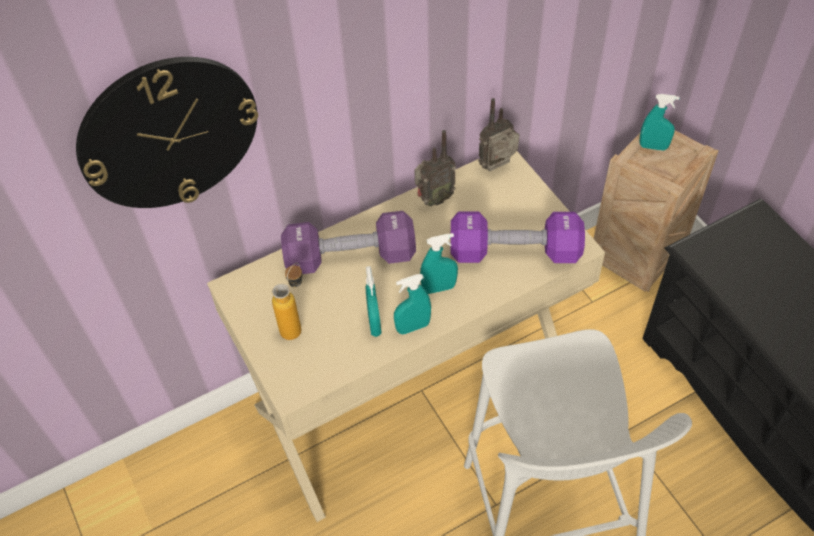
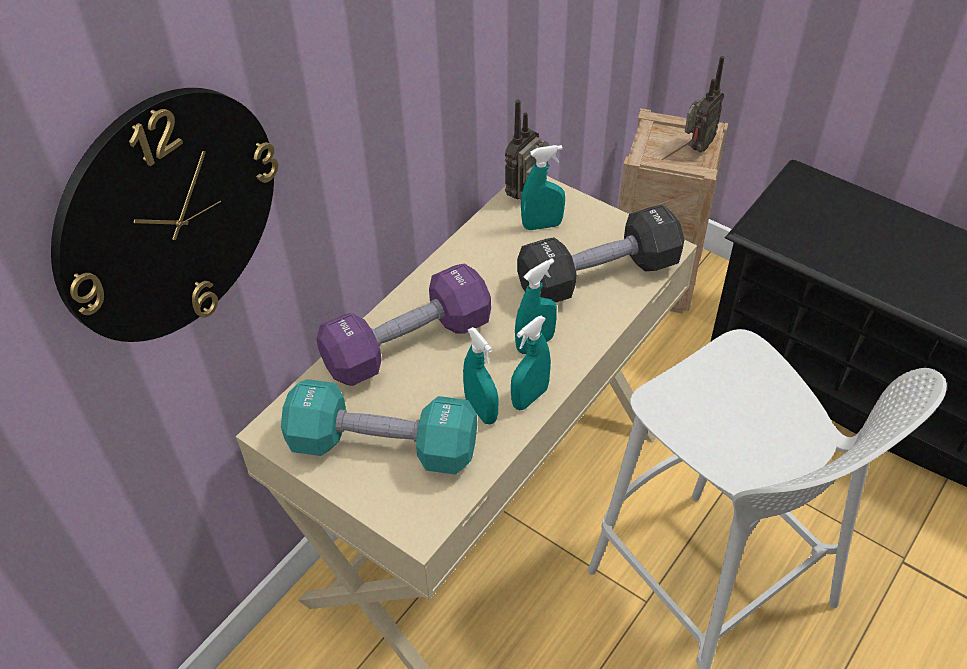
camera: 25 degrees left, 5 degrees down
bottle [272,263,302,340] -> turquoise dumbbell [281,379,477,475]
radio [414,130,456,206] -> radio moved to [685,56,724,152]
purple dumbbell [451,212,585,263] -> black dumbbell [517,205,684,303]
turquoise spray bottle [640,94,679,151] -> turquoise spray bottle moved to [521,145,565,230]

